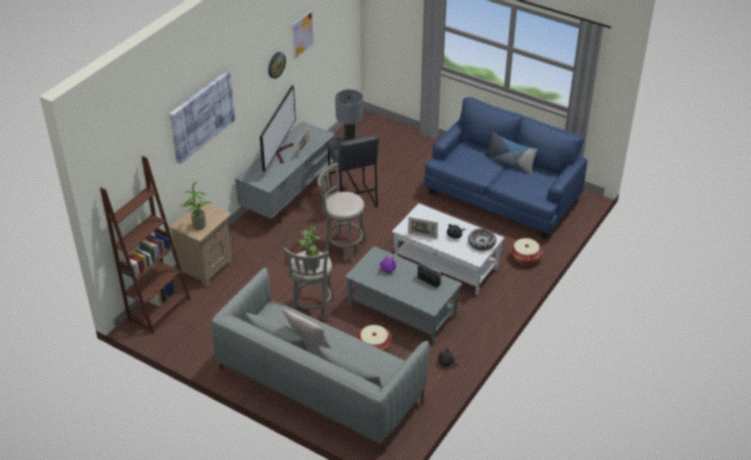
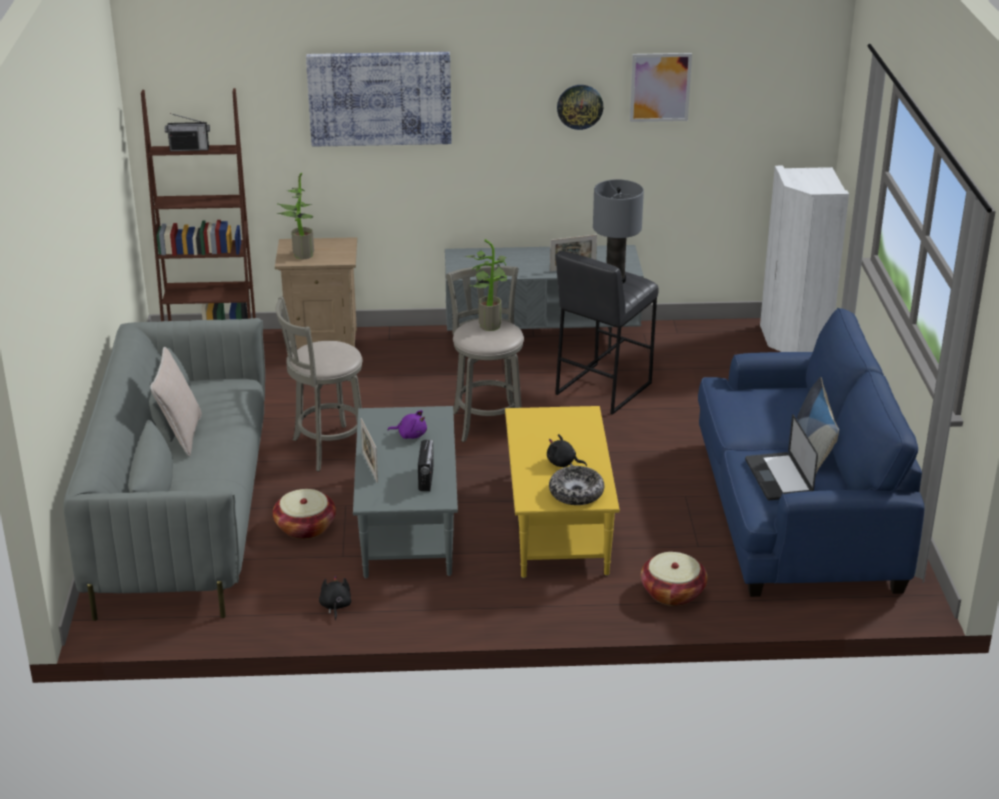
camera: 55 degrees right, 10 degrees down
television [260,85,296,172] -> none
potted plant [297,223,321,270] -> potted plant moved to [464,239,507,331]
white coffee table [392,203,504,295] -> yellow coffee table [505,406,620,578]
picture frame [408,217,438,239] -> picture frame moved to [361,418,378,483]
none -> radio [165,113,210,151]
none -> laptop [745,414,818,500]
none -> white cabinet [760,166,849,352]

